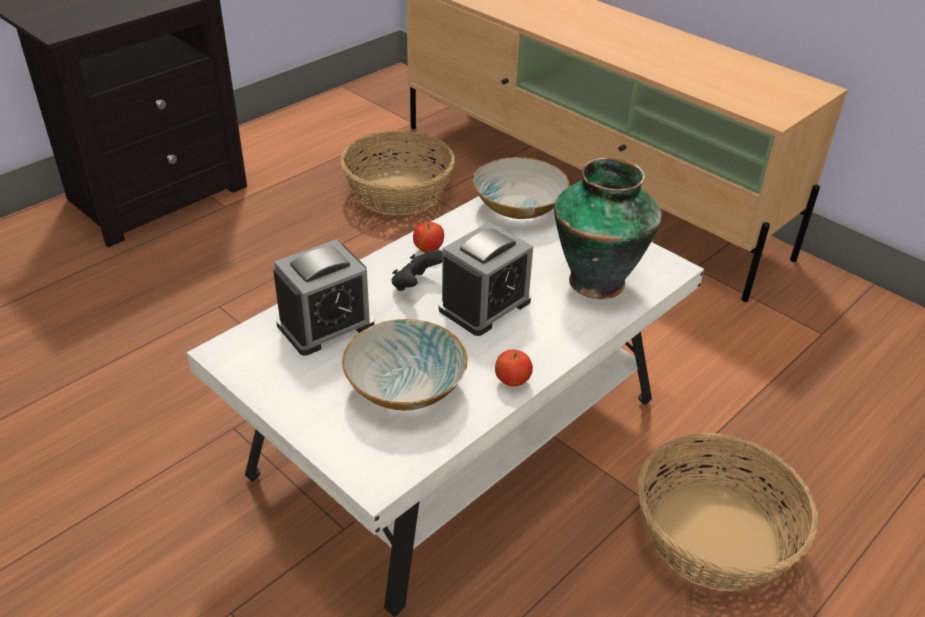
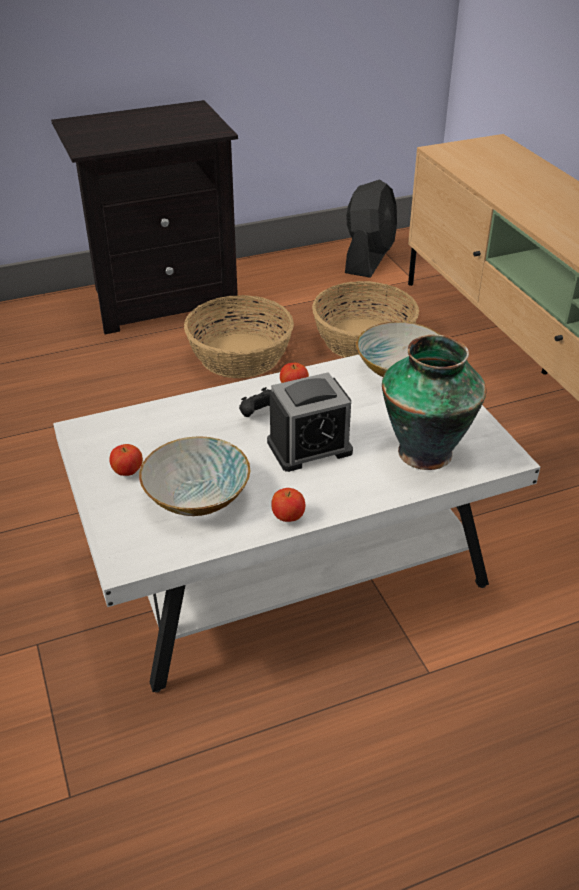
camera: 25 degrees right, 0 degrees up
alarm clock [273,239,374,356] -> none
basket [638,433,818,591] -> basket moved to [184,295,294,378]
none -> apple [109,444,143,476]
none -> black fan [345,179,397,278]

